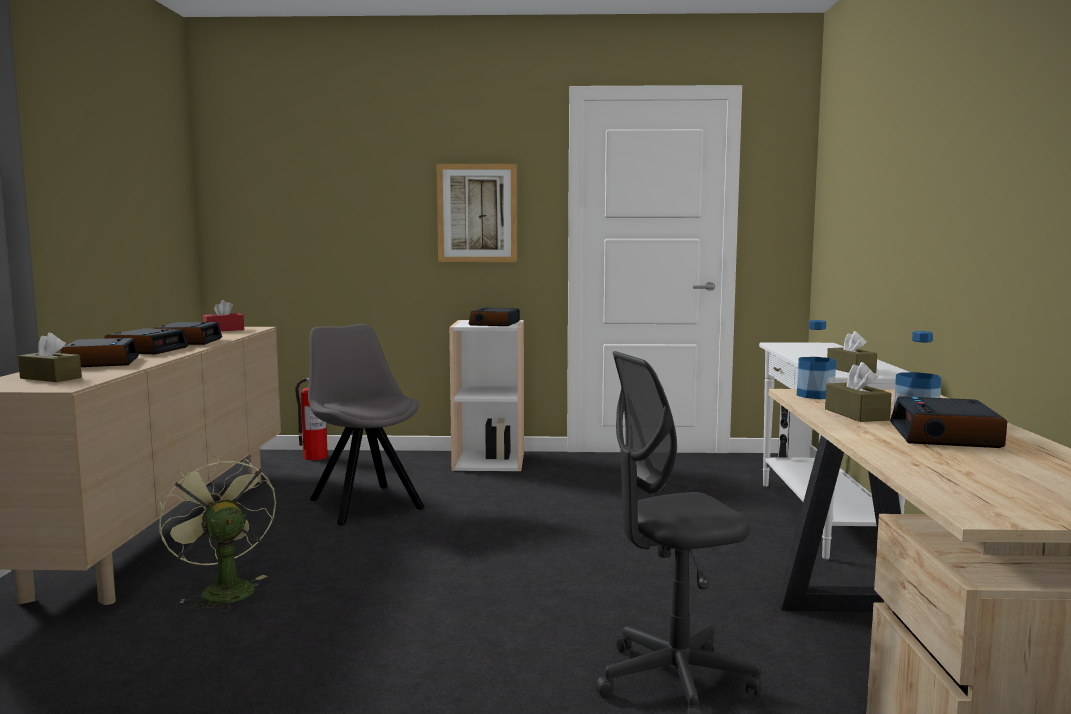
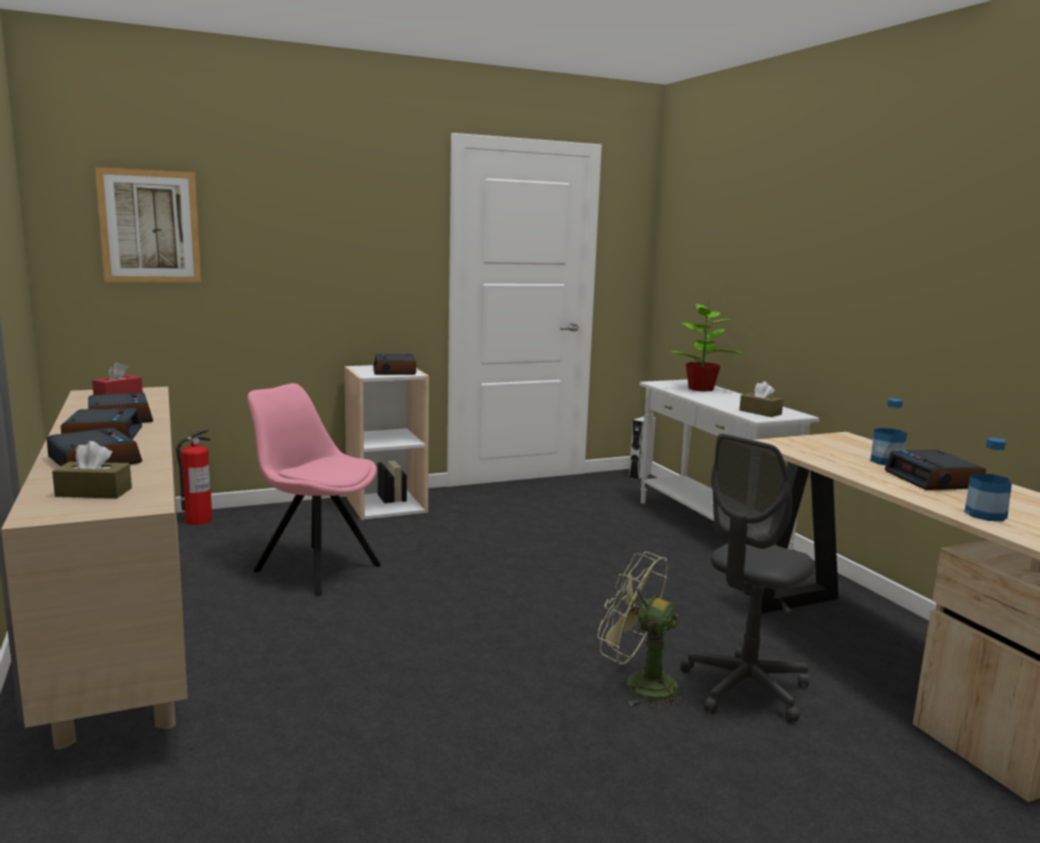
camera: 25 degrees left, 5 degrees up
green fan [158,455,276,612] -> green fan moved to [598,552,687,710]
grey chair [308,324,425,526] -> pink chair [247,383,381,596]
picture [436,164,517,262] -> picture moved to [95,167,201,283]
bottle [797,320,837,399] -> bottle moved to [965,438,1012,521]
brown tissue box [825,362,892,422] -> none
none -> potted plant [671,301,744,391]

